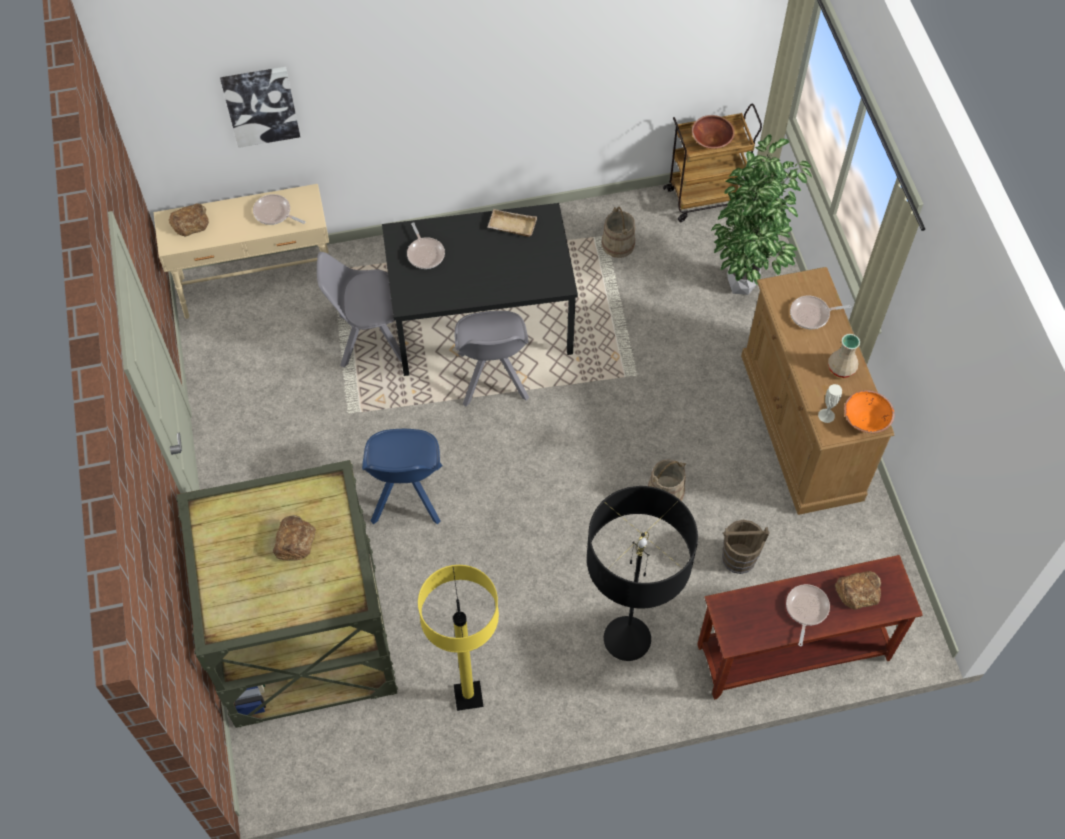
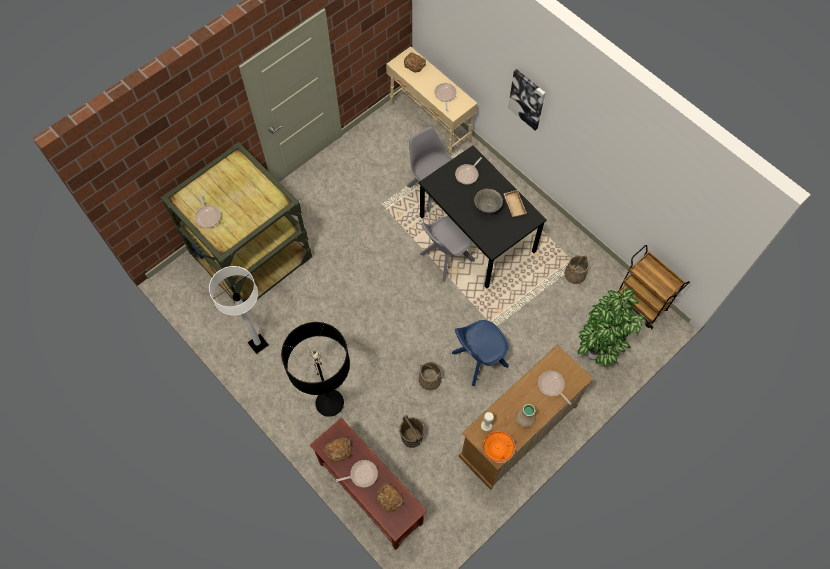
camera: 60 degrees right, 5 degrees up
picture [220,67,300,148] -> picture moved to [508,69,545,130]
bread [273,515,316,561] -> bread moved to [323,437,352,463]
blue chair [362,429,443,525] -> blue chair moved to [451,320,509,386]
yellow floor lamp [418,565,499,711] -> white floor lamp [209,266,269,354]
brown bowl [692,115,735,149] -> none
none -> frying pan [195,195,220,228]
none -> grey bowl [474,189,503,214]

